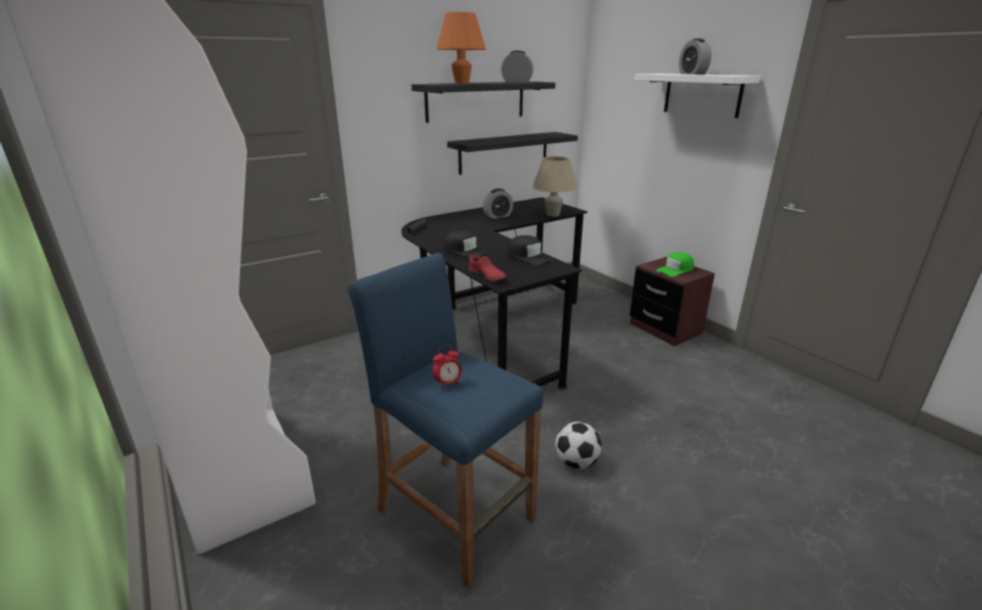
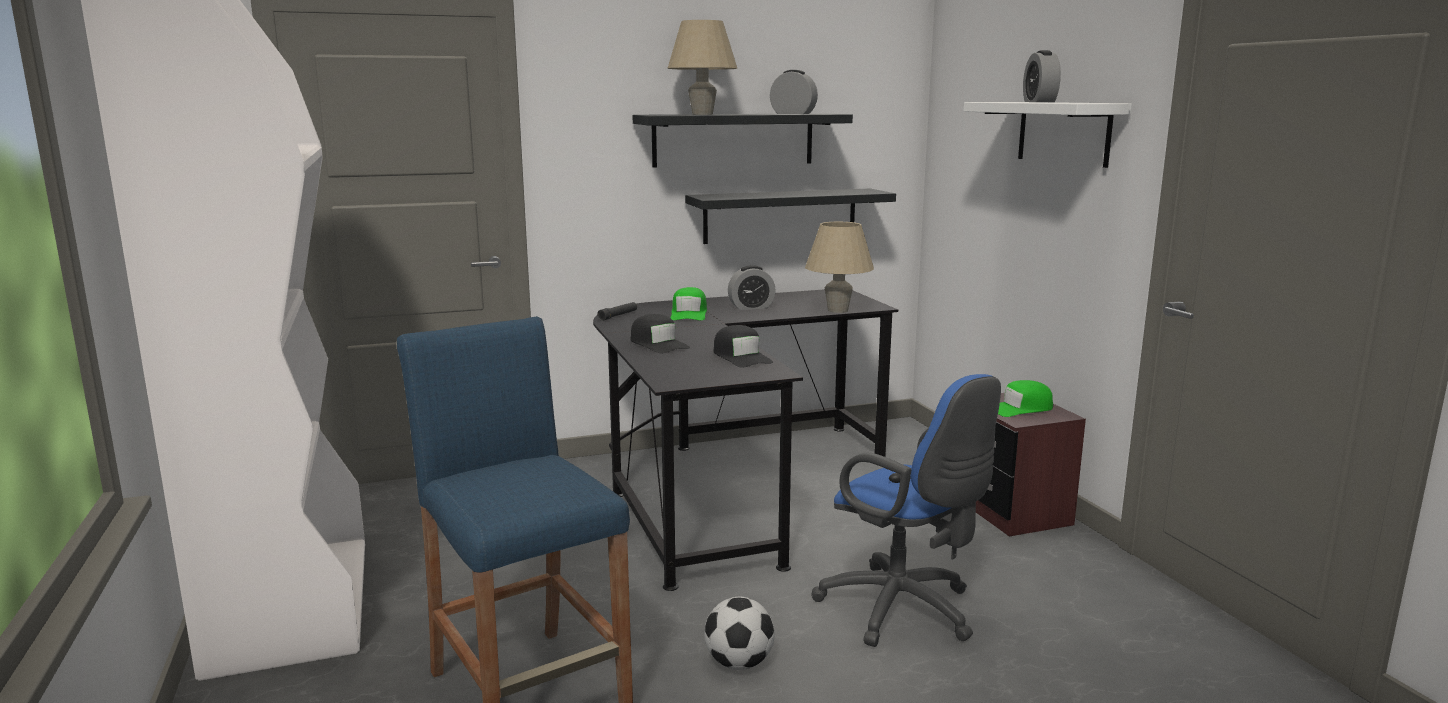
camera: 15 degrees right, 10 degrees down
alarm clock [432,345,462,389] -> none
orange table lamp [437,12,486,84] -> beige table lamp [668,20,737,115]
red shoe [469,252,506,281] -> none
none -> green cap [671,287,707,320]
none -> blue office chair [811,374,1001,647]

